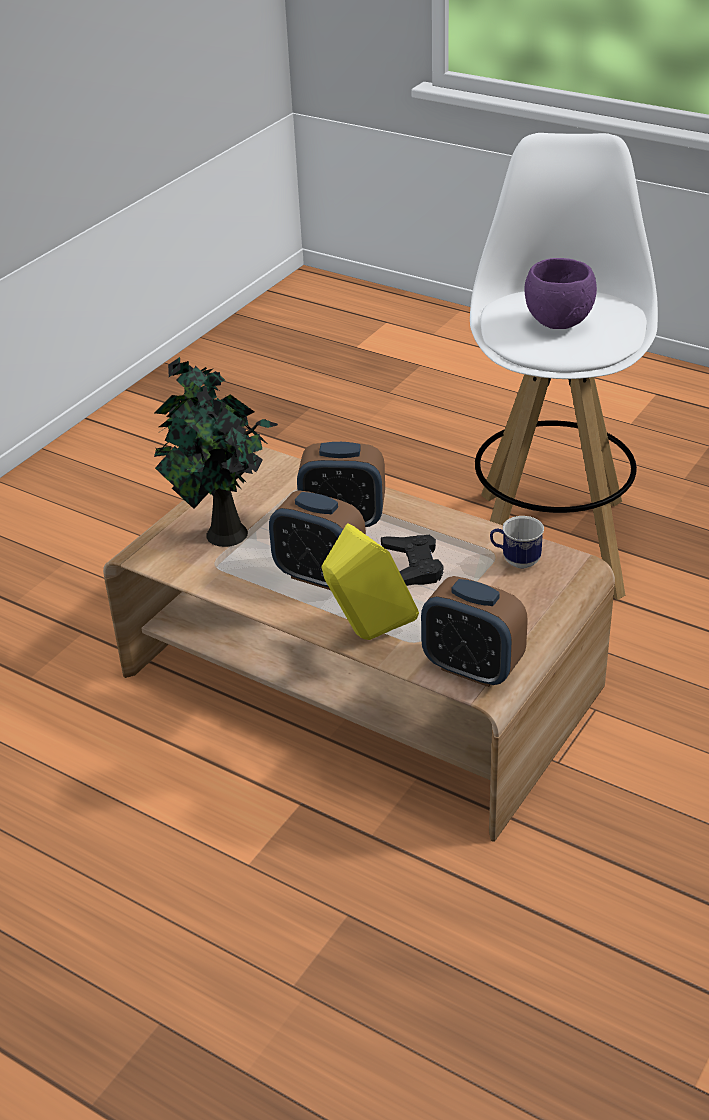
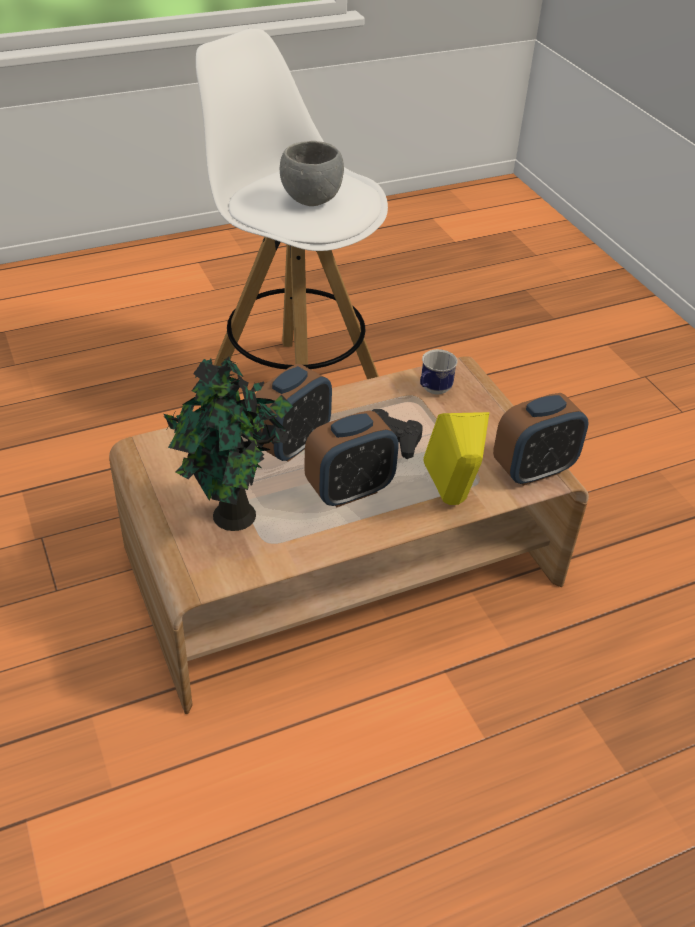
camera: 60 degrees left, 5 degrees up
purple bowl [524,258,597,329] -> grey bowl [280,141,344,206]

